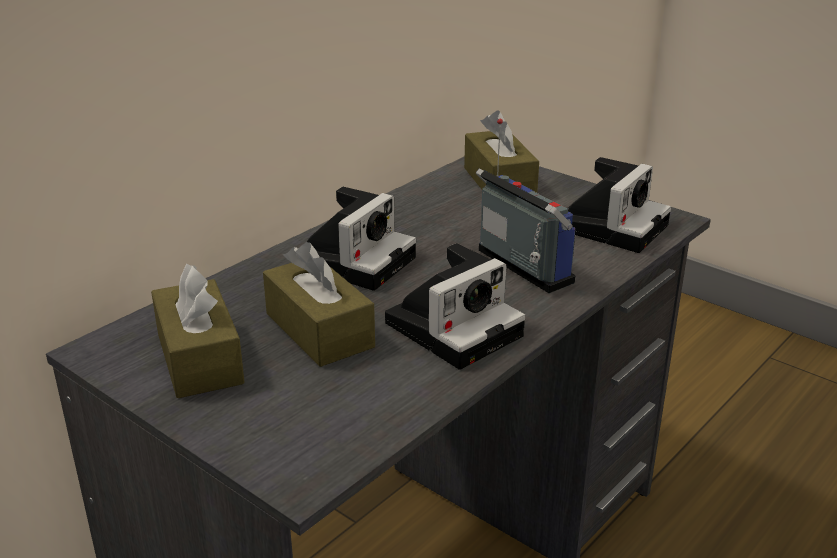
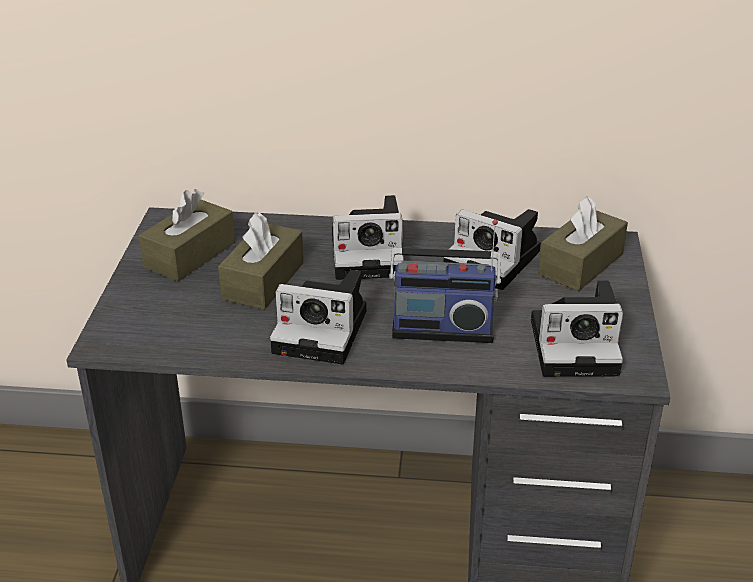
camera: 55 degrees right, 5 degrees up
radio [476,119,576,293] -> radio turned 75 degrees clockwise [389,220,501,343]
none -> camera [443,209,541,290]

